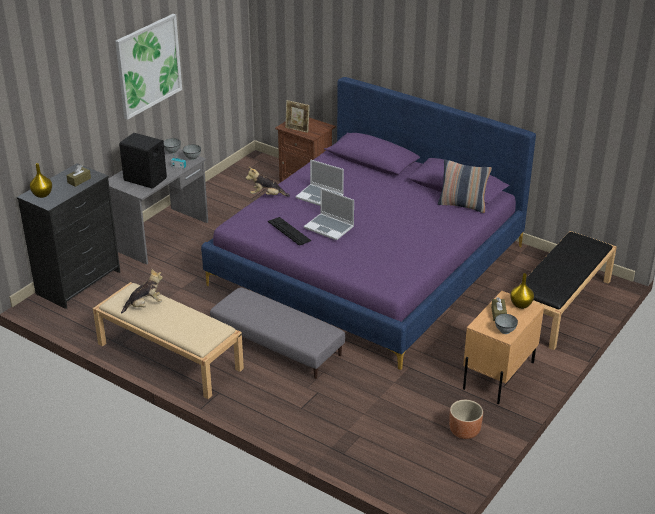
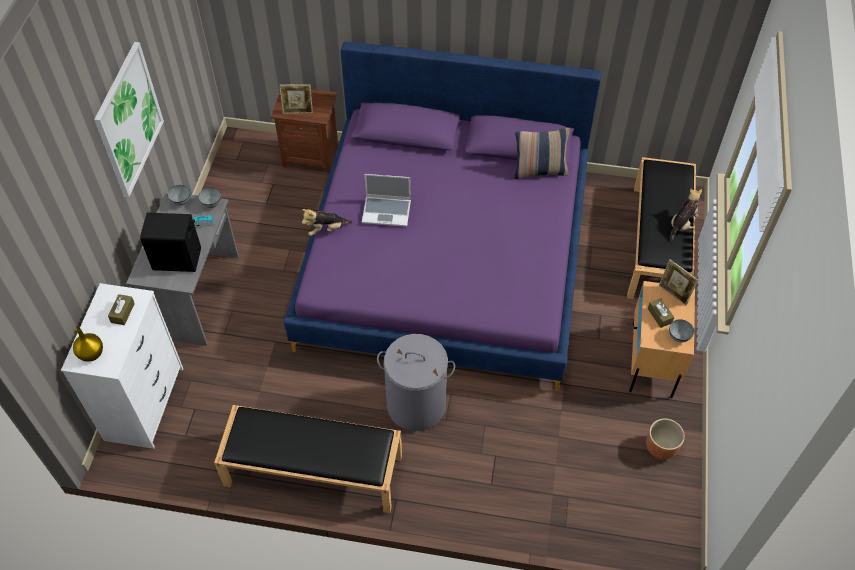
camera: 25 degrees left, 20 degrees up
black dresser [17,163,120,309] -> white dresser [61,283,183,449]
beige bench [93,282,244,399] -> black bench [214,405,402,513]
plush toy [121,269,163,314] -> plush toy moved to [670,188,702,242]
grey ottoman [210,287,345,379] -> grey laundry basket [377,334,455,431]
keyboard [268,217,311,246] -> none
laptop [304,188,354,240] -> none
yellow vase [510,273,534,309] -> picture frame [659,259,698,305]

